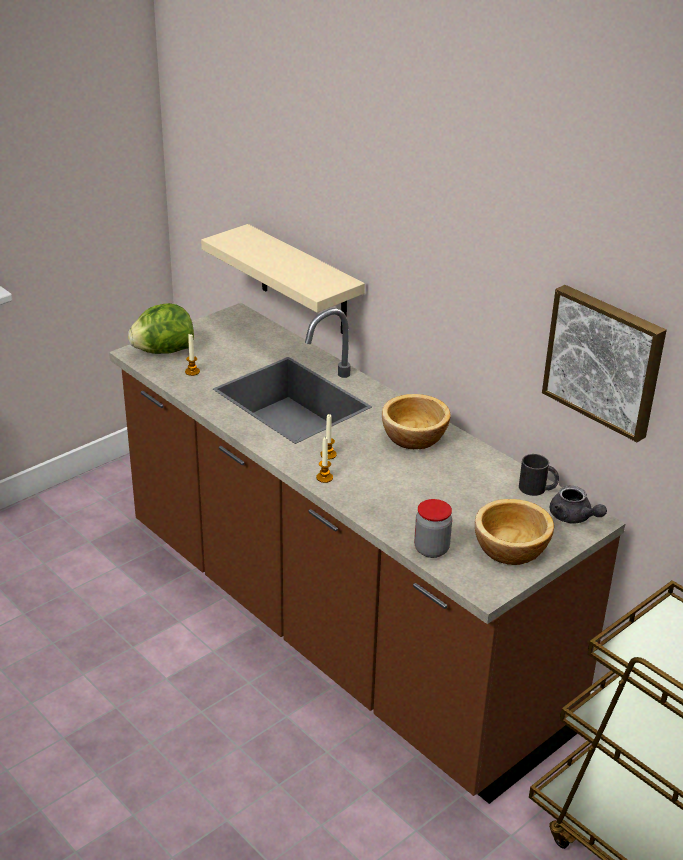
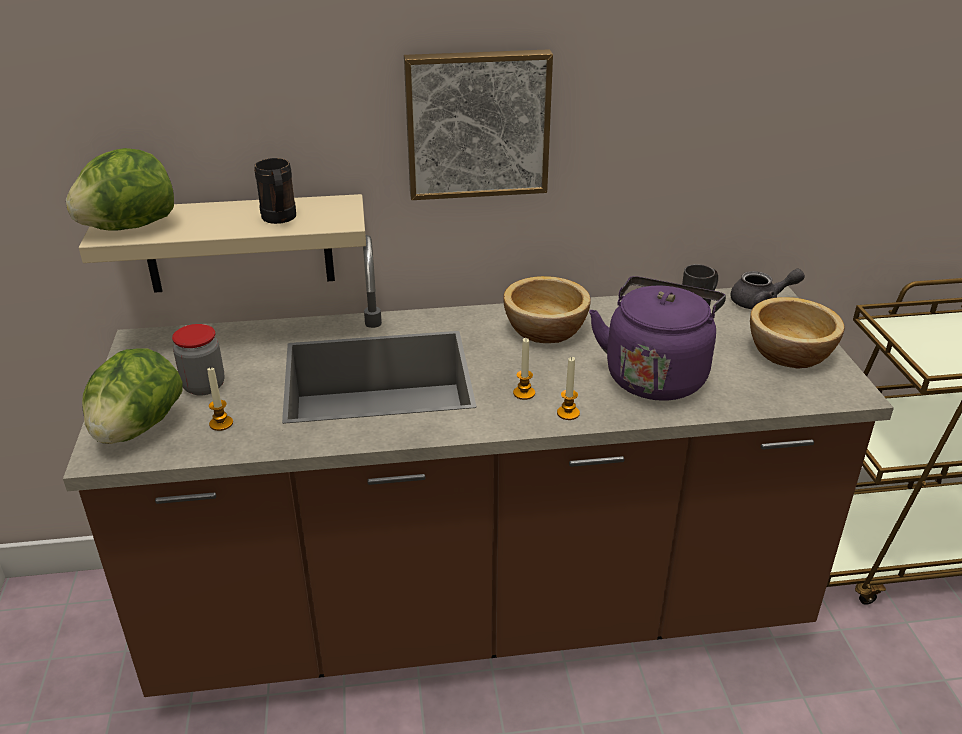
camera: 55 degrees left, 0 degrees up
jar [414,499,452,558] -> jar moved to [172,324,225,396]
picture [542,285,667,442] -> picture moved to [404,49,553,200]
none -> lettuce [66,148,174,231]
none -> black mug [254,158,296,224]
none -> purple kettle [589,276,726,400]

